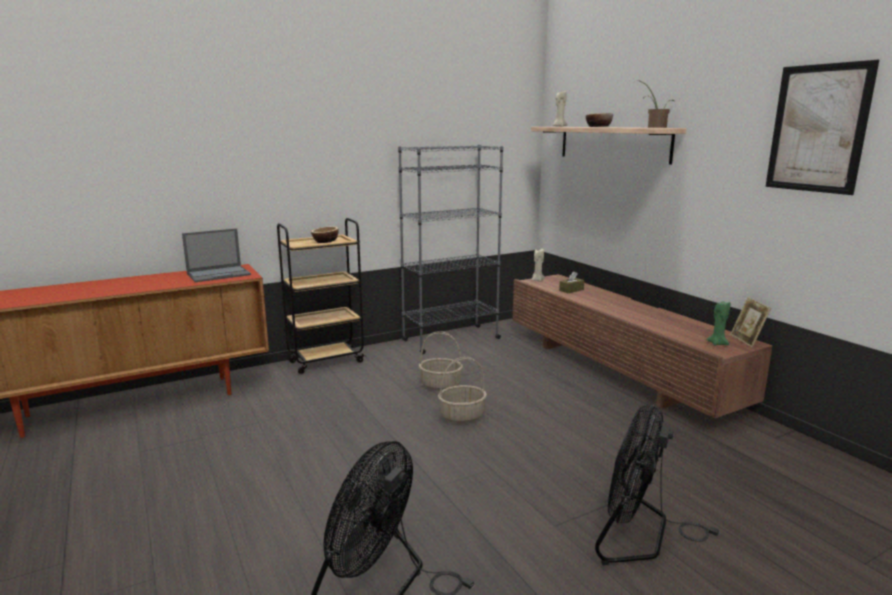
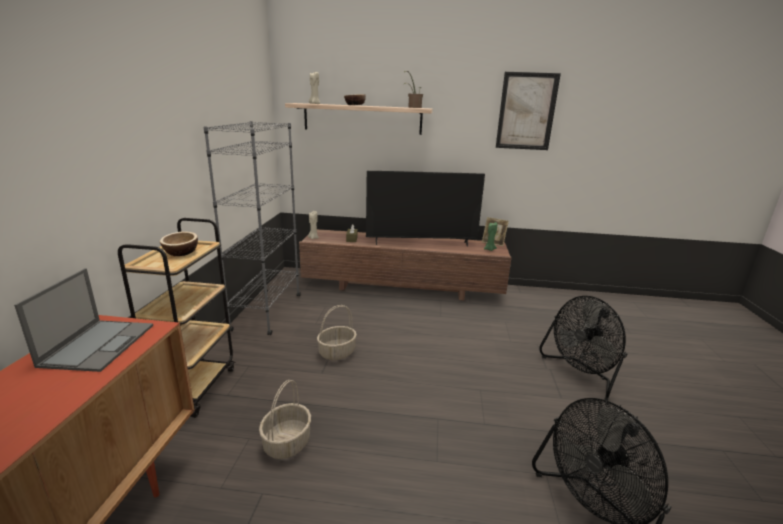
camera: 55 degrees left, 5 degrees up
basket [438,357,487,424] -> basket moved to [259,380,311,459]
none -> television [366,171,485,246]

